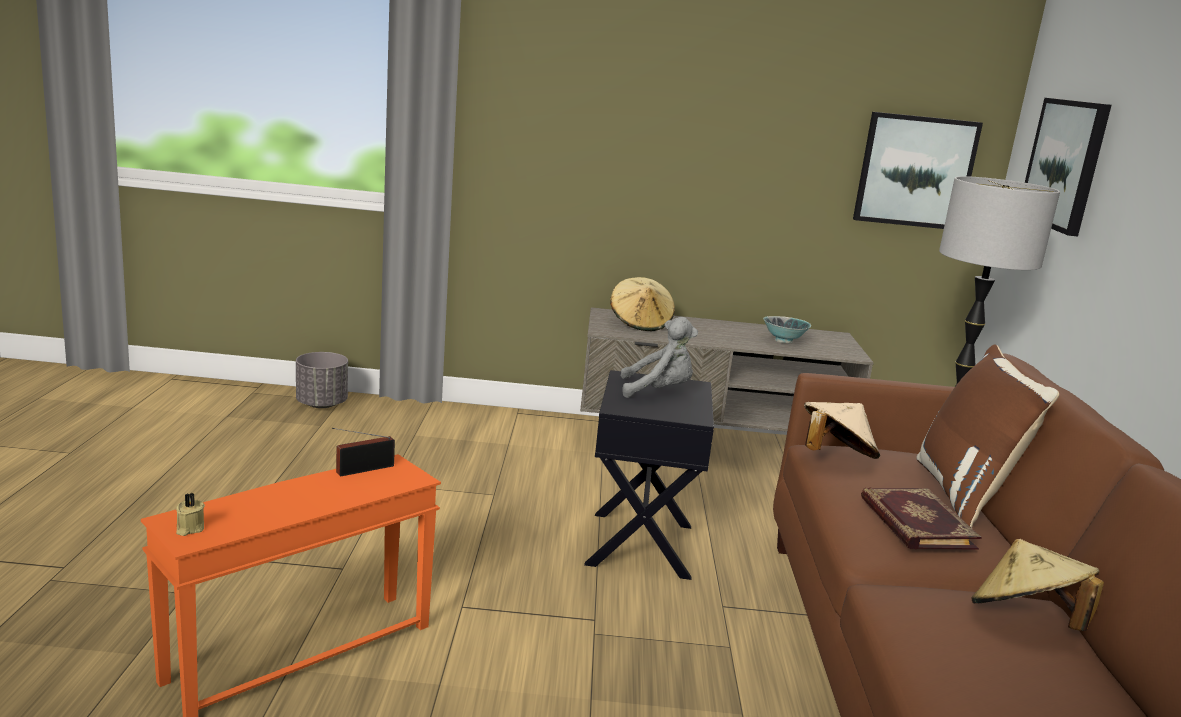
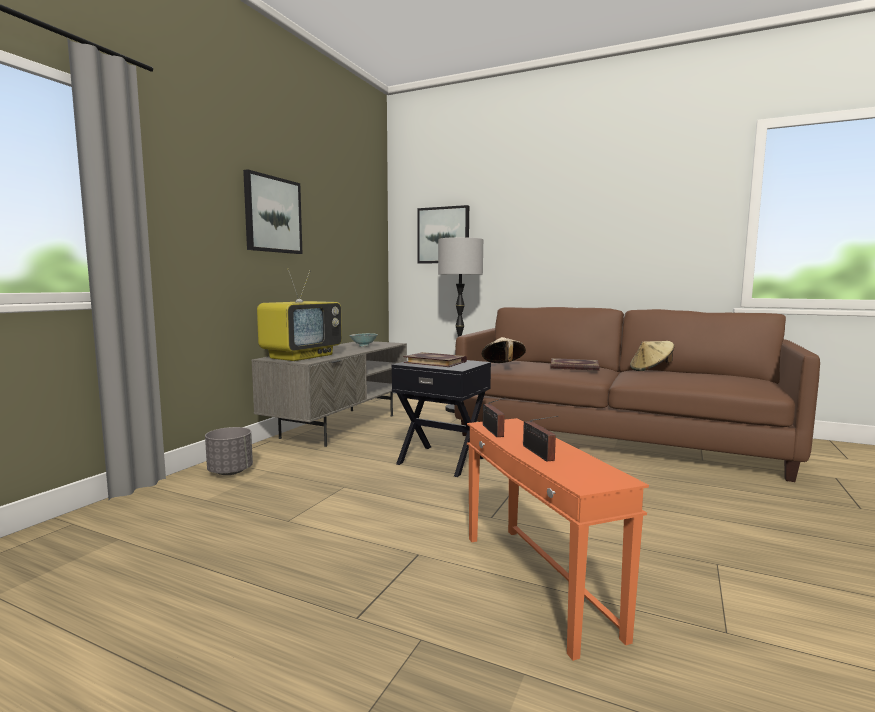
camera: 65 degrees left, 10 degrees down
beige candle [176,493,205,536] -> none
grey planter [296,352,348,408] -> grey planter moved to [205,427,253,475]
beige hat [610,277,675,331] -> television [257,269,342,361]
grey plush toy [621,317,698,398] -> book [403,352,467,367]
picture [853,112,983,229] -> picture moved to [243,169,303,254]
brown pillow [916,345,1059,528] -> none
none -> radio [523,416,558,462]

